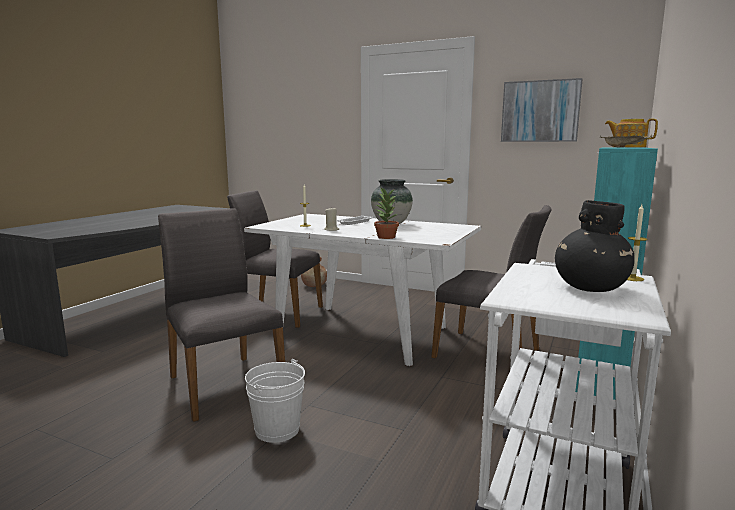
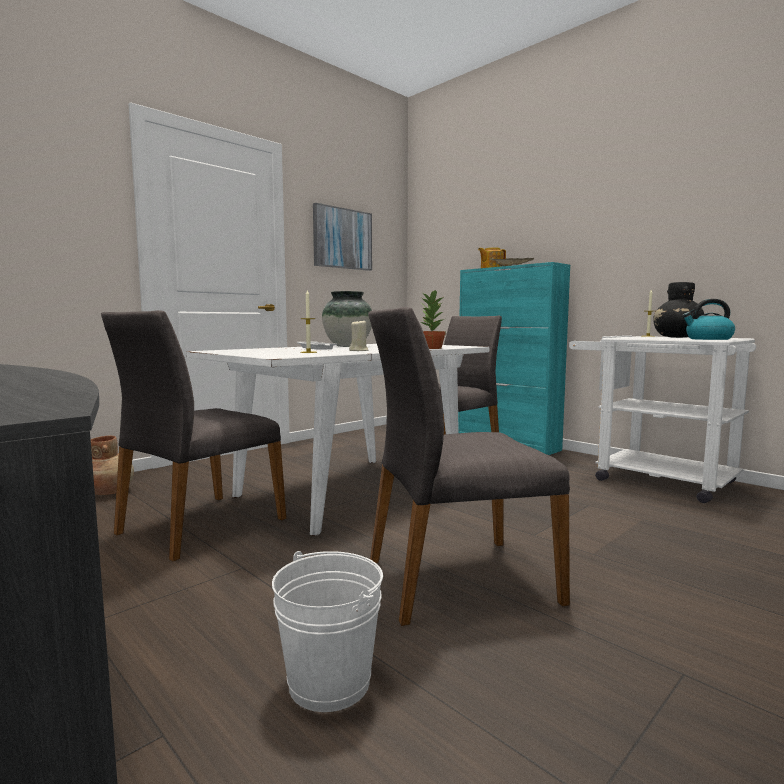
camera: 70 degrees left, 5 degrees down
white bucket [245,359,305,443] -> white bucket moved to [272,551,383,712]
none -> kettle [682,299,735,340]

